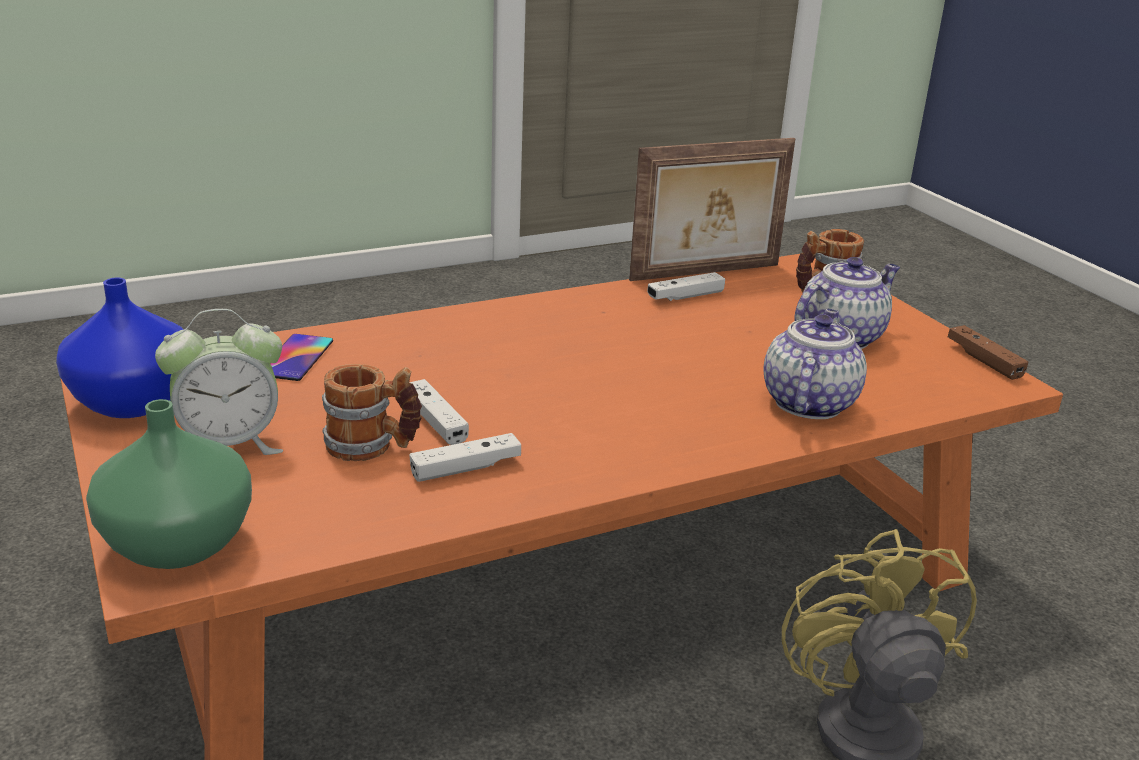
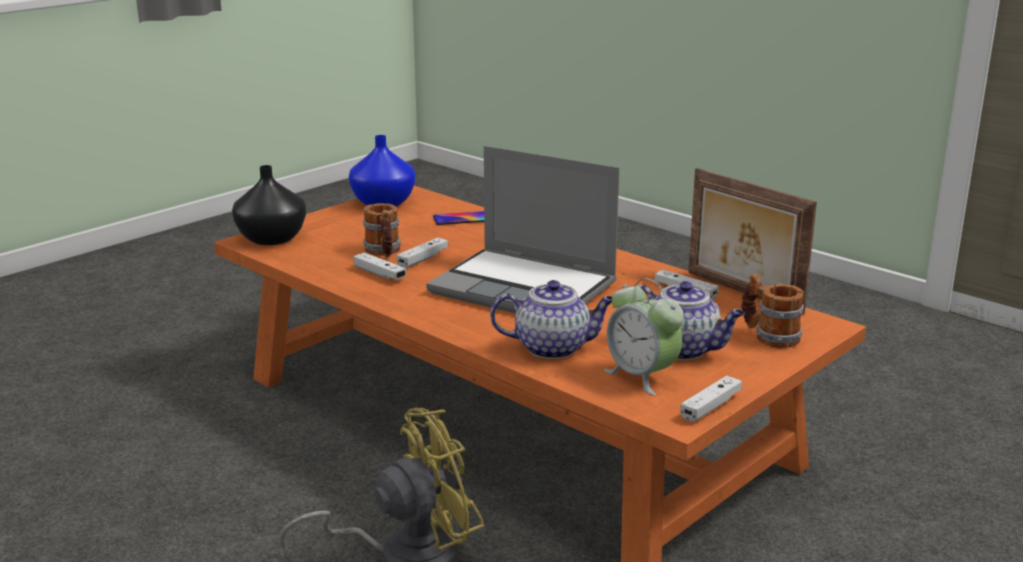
camera: 70 degrees right, 5 degrees down
green vase [86,399,252,569] -> black vase [232,165,306,245]
alarm clock [155,309,283,455] -> alarm clock moved to [604,278,684,395]
brown game controller [948,325,1028,380] -> white game controller [680,376,742,422]
none -> laptop [426,146,620,313]

